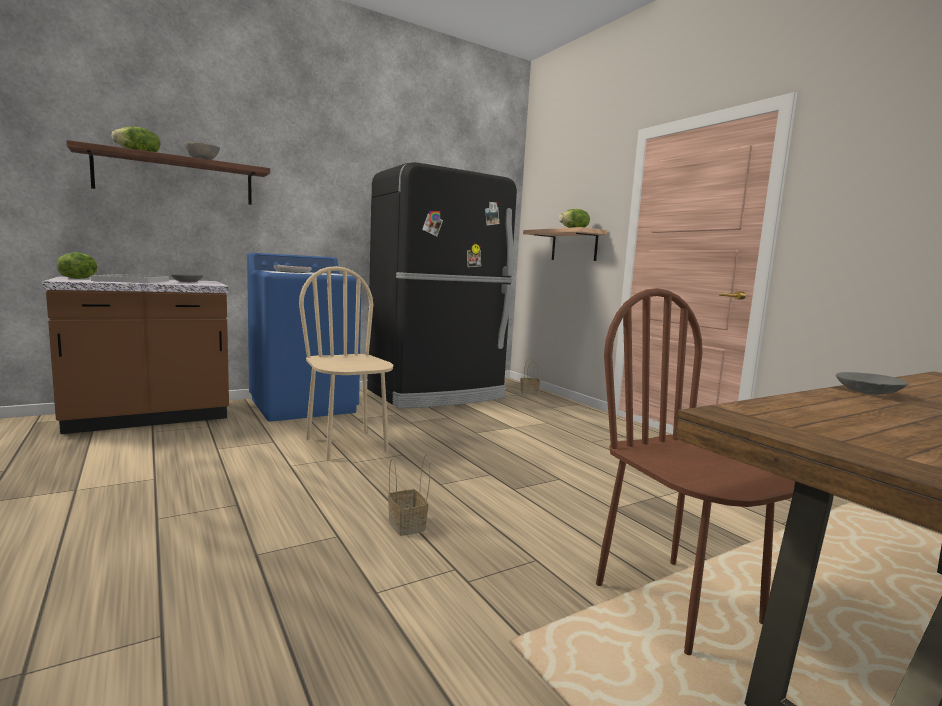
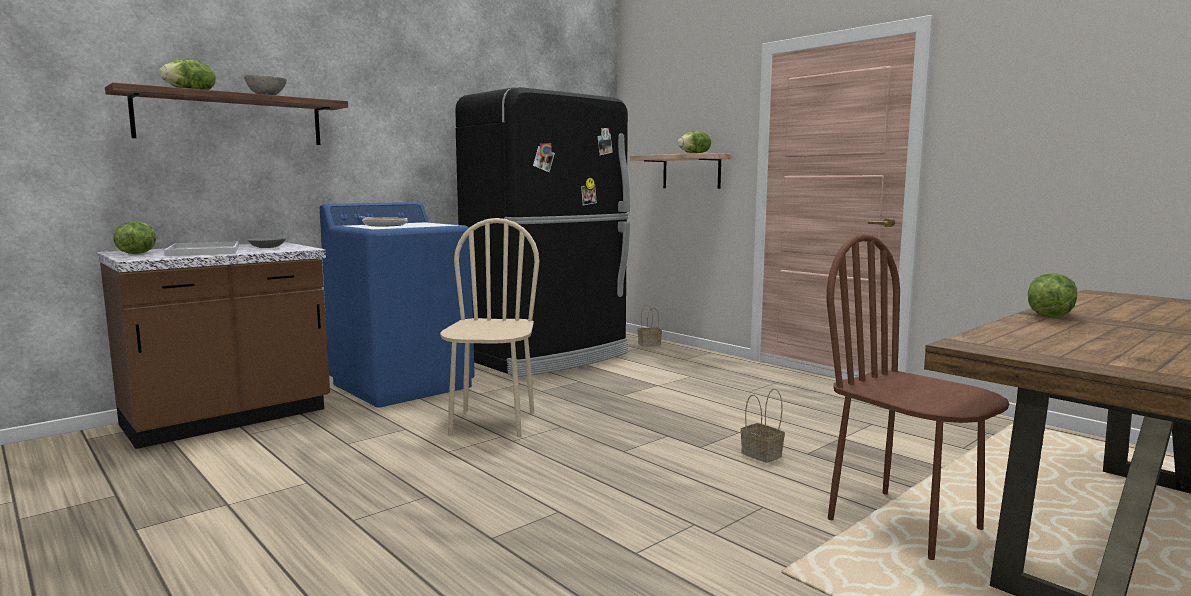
camera: 10 degrees left, 0 degrees up
beige chair [299,266,393,460] -> beige chair turned 45 degrees clockwise [440,218,540,437]
basket [388,455,430,536] -> basket moved to [741,389,785,463]
grey bowl [836,372,908,395] -> lettuce [1028,273,1077,317]

